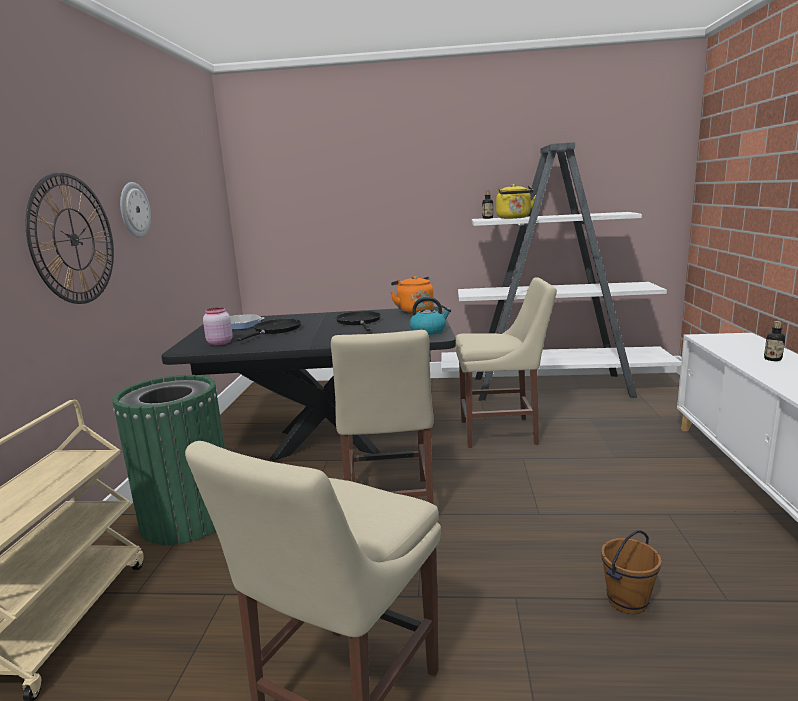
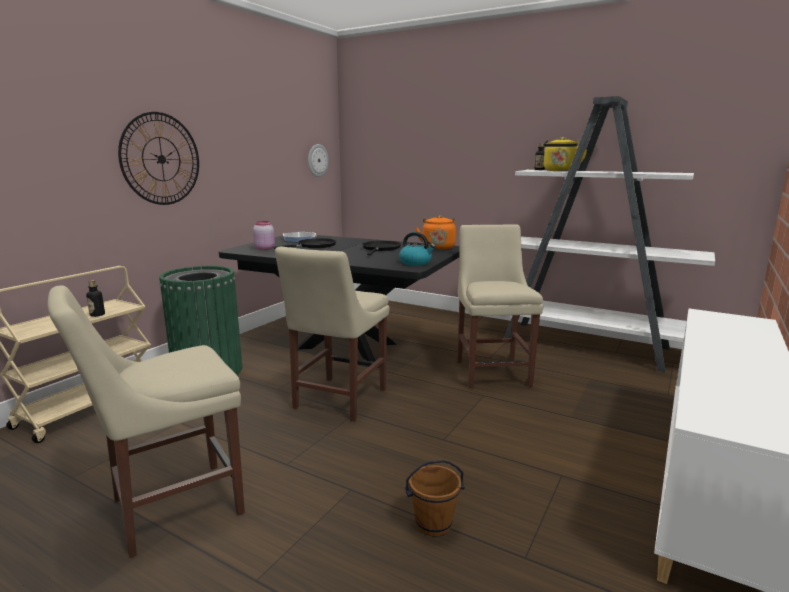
camera: 25 degrees right, 0 degrees up
wall clock [120,182,151,237] -> wall clock moved to [308,144,329,177]
beige chair [455,277,557,448] -> beige chair turned 120 degrees counterclockwise [457,224,543,389]
bottle [764,321,785,361] -> bottle moved to [86,280,105,317]

